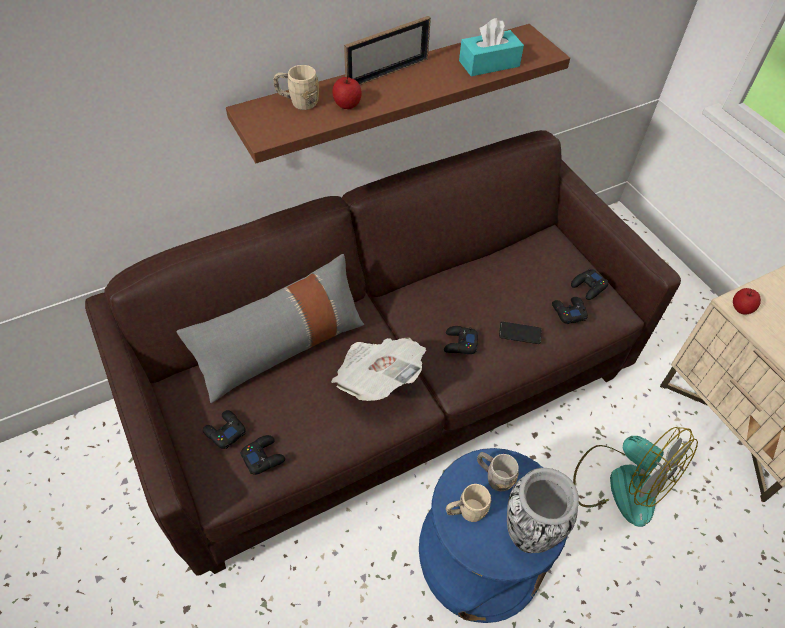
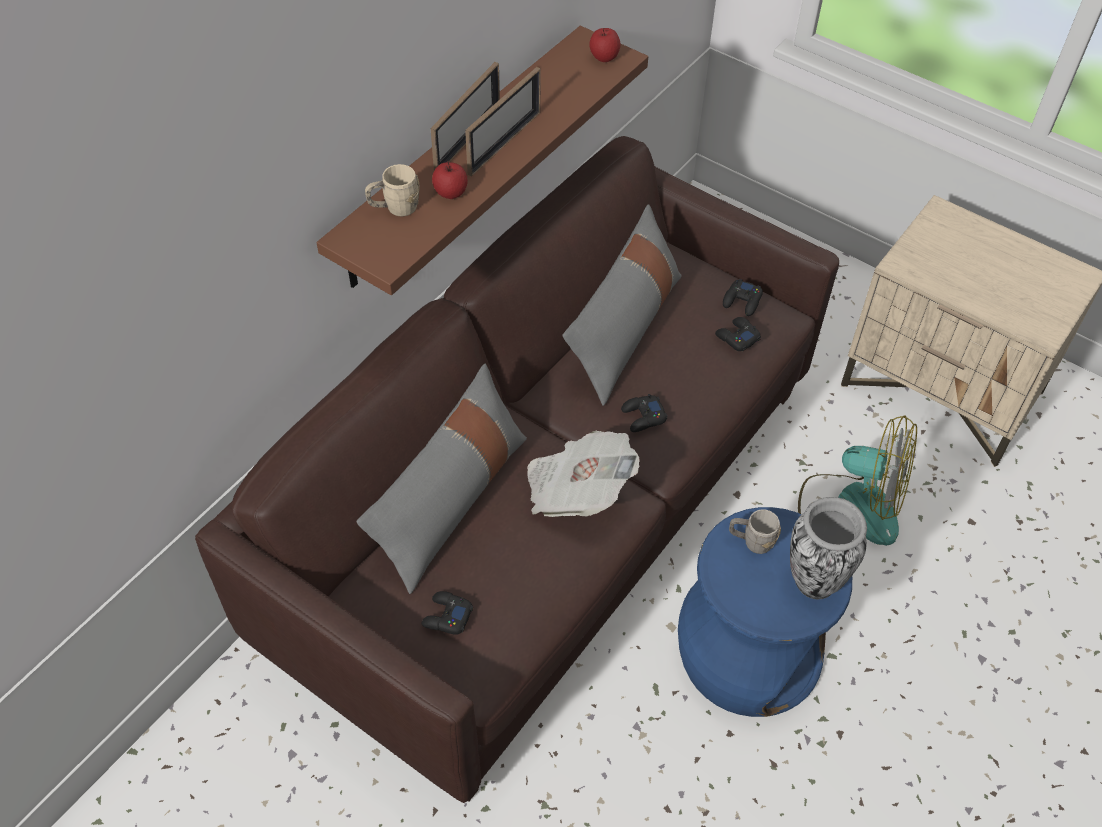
camera: 25 degrees left, 0 degrees up
black game controller [240,435,285,475] -> none
beige mug [446,484,492,522] -> none
turquoise tissue box [459,18,524,76] -> none
phone [499,322,542,344] -> none
apple [733,288,761,315] -> apple moved to [589,28,621,62]
none -> picture frame [465,67,541,176]
none -> grey pillow [563,204,682,406]

